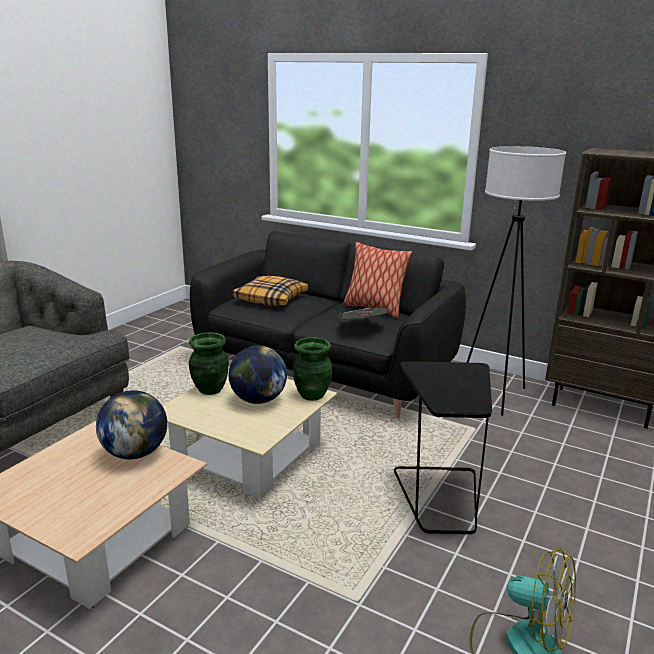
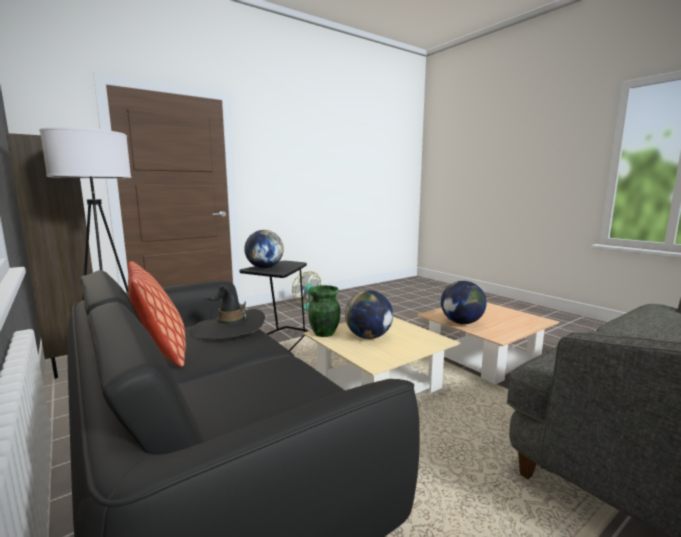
camera: 155 degrees left, 10 degrees down
green vase [189,332,229,395] -> none
pillow [232,276,309,306] -> none
newspaper [339,307,388,319] -> black hat [192,285,265,340]
none -> globe [244,230,284,268]

